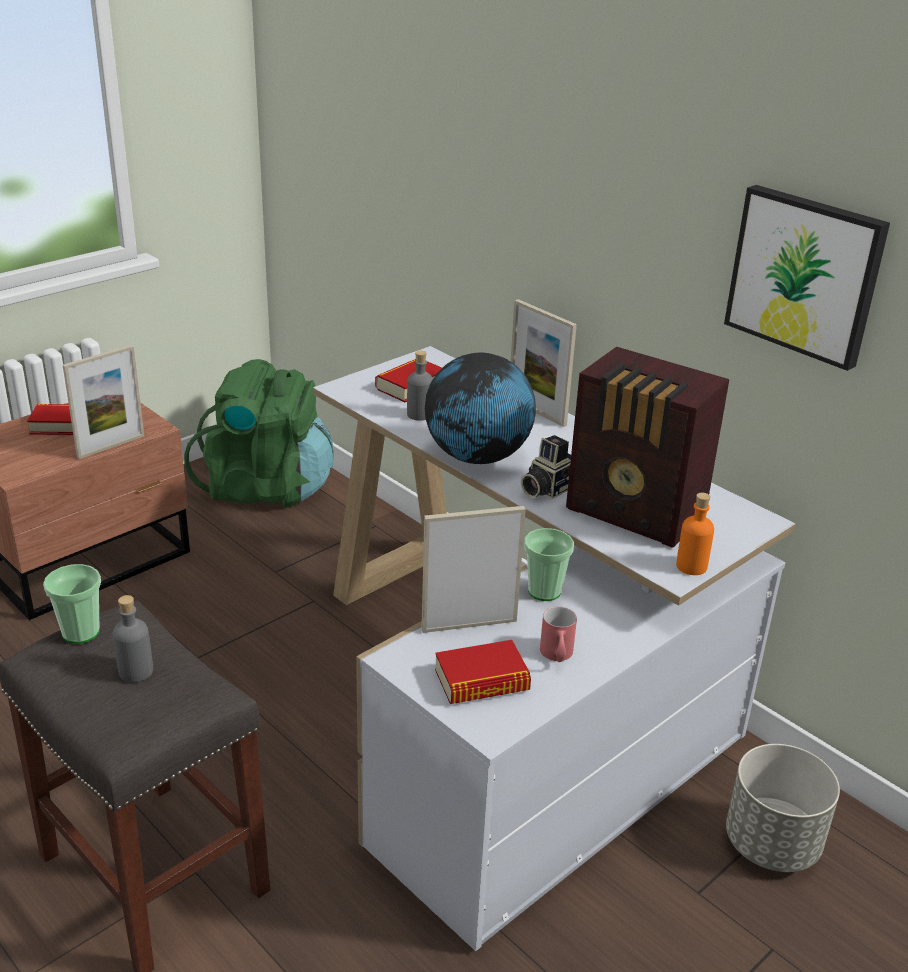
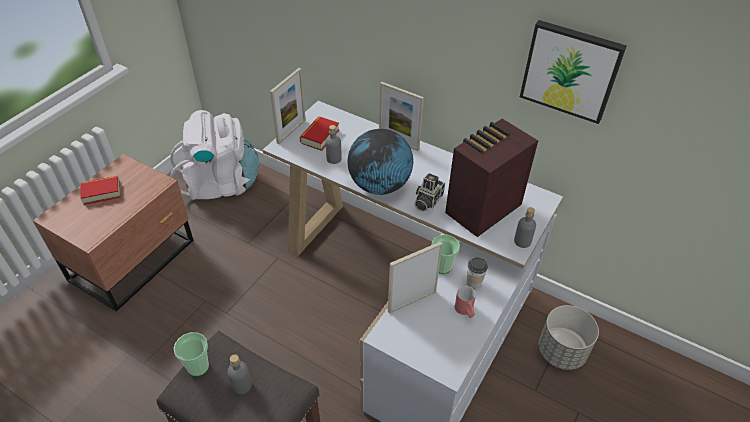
camera: 15 degrees left, 15 degrees up
picture frame [63,345,144,459] -> picture frame moved to [270,68,306,144]
green backpack [184,359,334,507] -> white backpack [170,110,259,200]
book [435,640,531,704] -> none
radio [566,347,729,548] -> radio turned 120 degrees clockwise [445,118,538,237]
orange bottle [676,493,714,575] -> grey bottle [514,207,536,248]
none -> cup [467,257,488,289]

